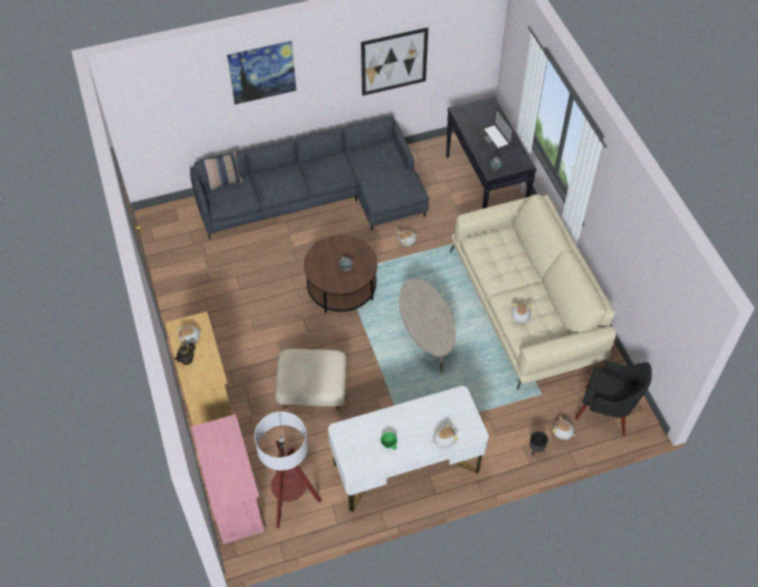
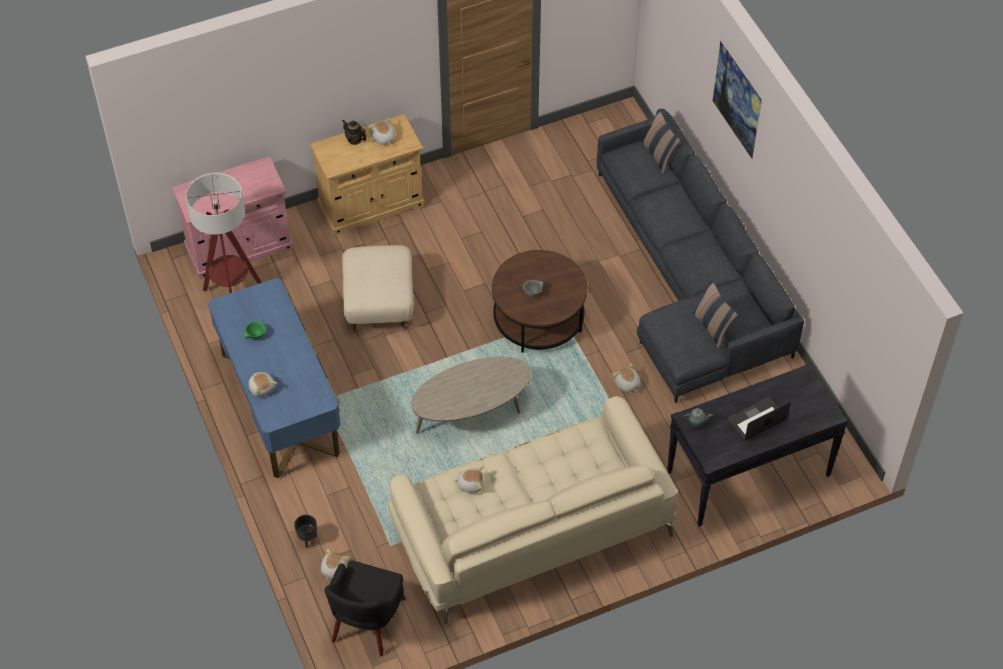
camera: 85 degrees right, 0 degrees up
white desk [328,386,489,512] -> blue desk [208,278,341,478]
picture [361,27,428,96] -> none
none -> pillow [693,280,737,348]

